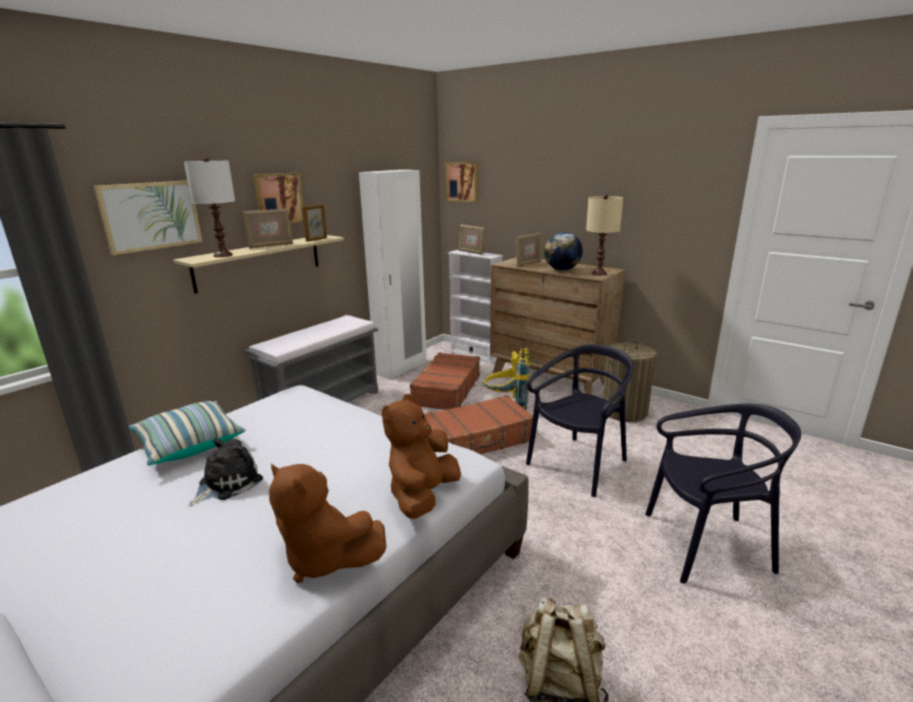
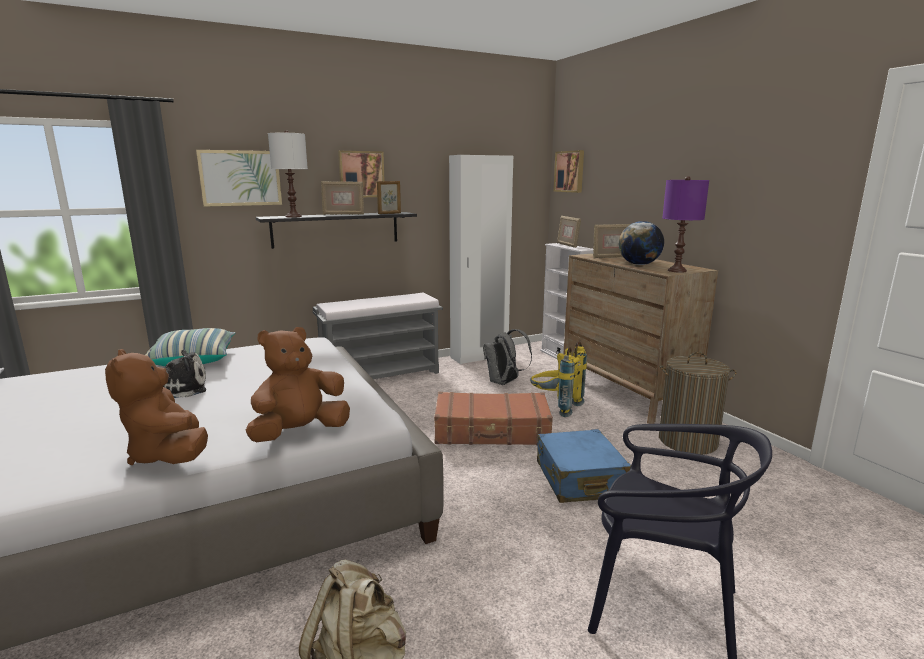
camera: 25 degrees right, 5 degrees down
beige shelf [173,235,344,294] -> black shelf [256,212,417,249]
brown suitcase [410,352,480,410] -> grey backpack [483,329,532,385]
black chair [526,344,633,497] -> blue suitcase [537,429,631,503]
beige table lamp [586,194,623,276] -> purple table lamp [662,176,709,273]

